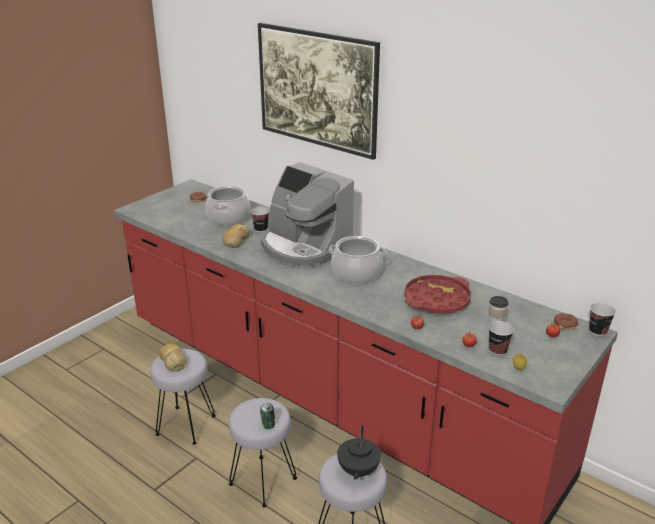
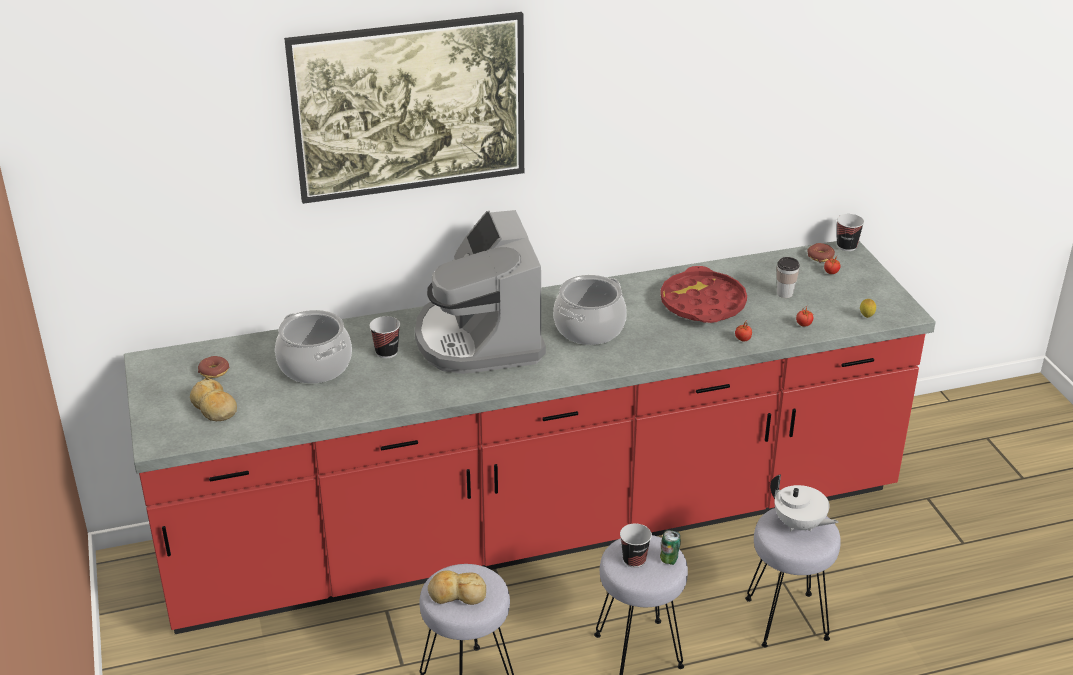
camera: 55 degrees left, 5 degrees up
bread [223,224,249,248] -> bread moved to [190,378,237,421]
coffee machine [261,162,354,268] -> coffee machine turned 90 degrees clockwise [415,210,546,374]
black teapot [337,426,381,480] -> white teapot [770,474,838,531]
cup [488,321,514,356] -> cup moved to [620,524,652,568]

